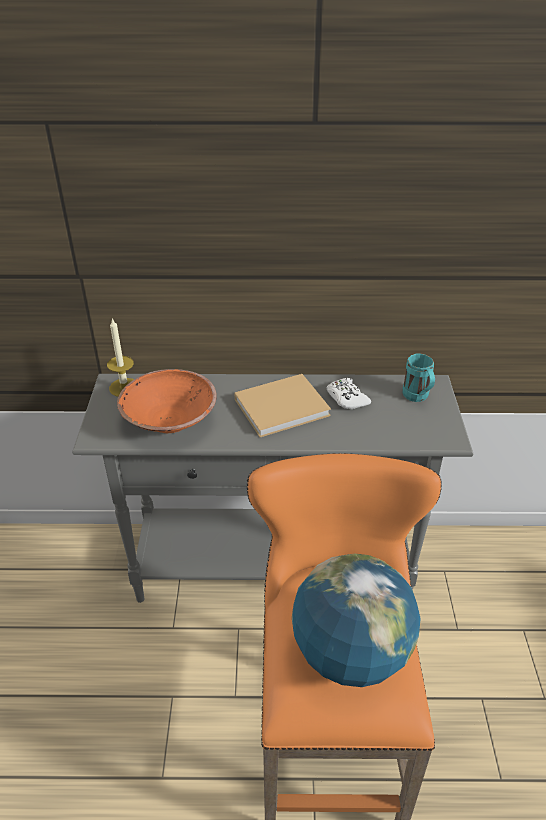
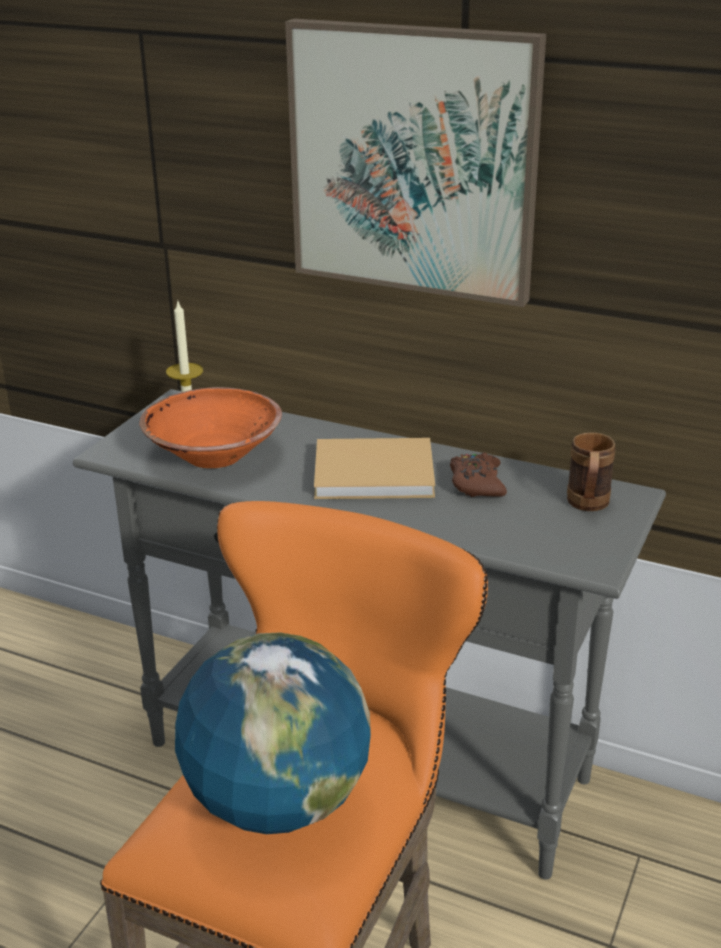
camera: 25 degrees right, 10 degrees down
white game controller [327,378,371,409] -> brown game controller [450,452,507,497]
turquoise mug [402,353,435,402] -> brown mug [567,432,615,511]
none -> picture [285,19,546,307]

